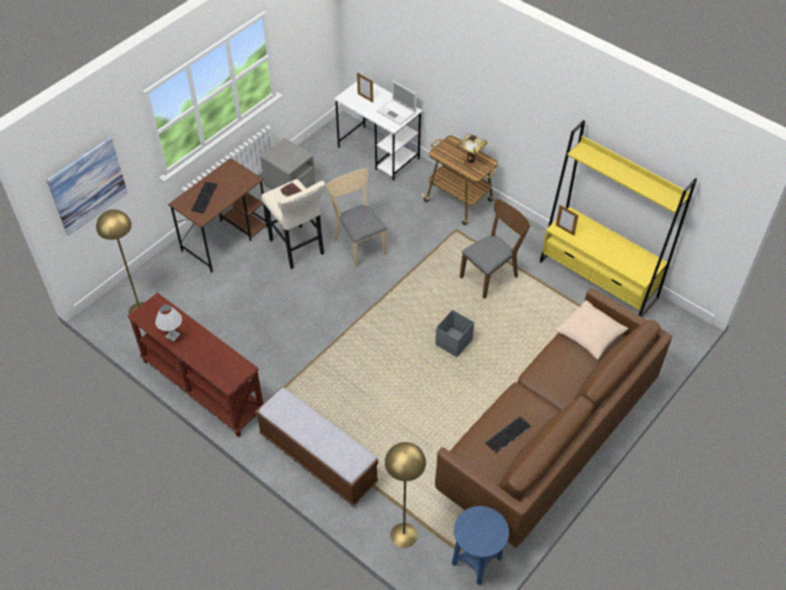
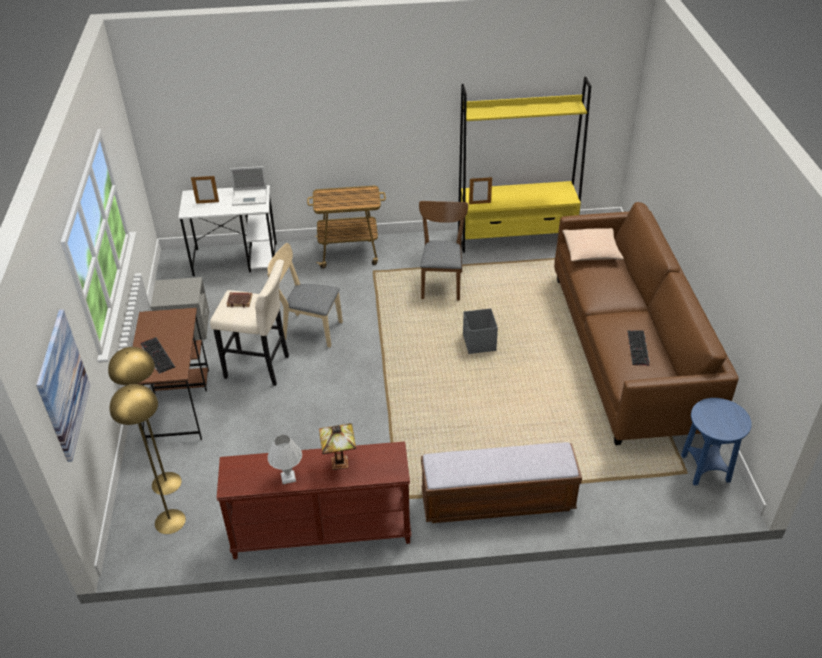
camera: 45 degrees left, 10 degrees down
yellow floor lamp [385,442,426,548] -> yellow floor lamp moved to [108,347,182,495]
table lamp [457,134,488,168] -> table lamp moved to [319,423,356,470]

